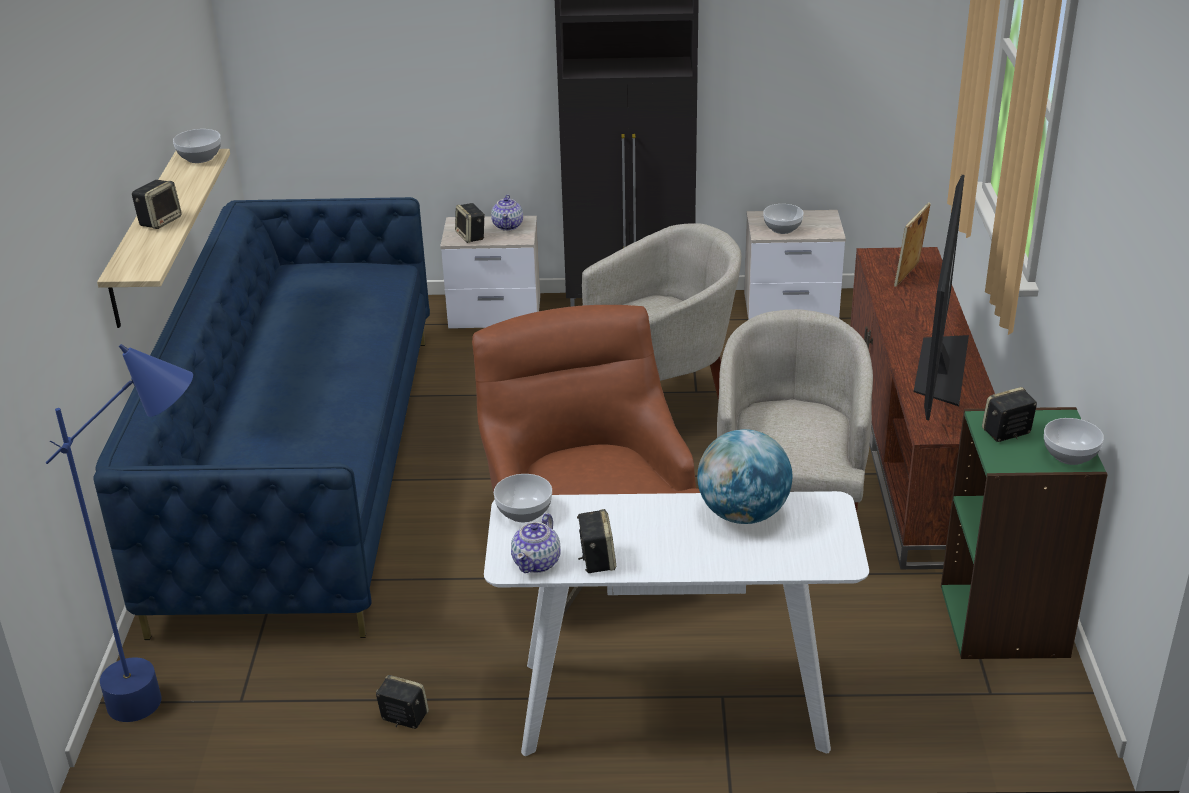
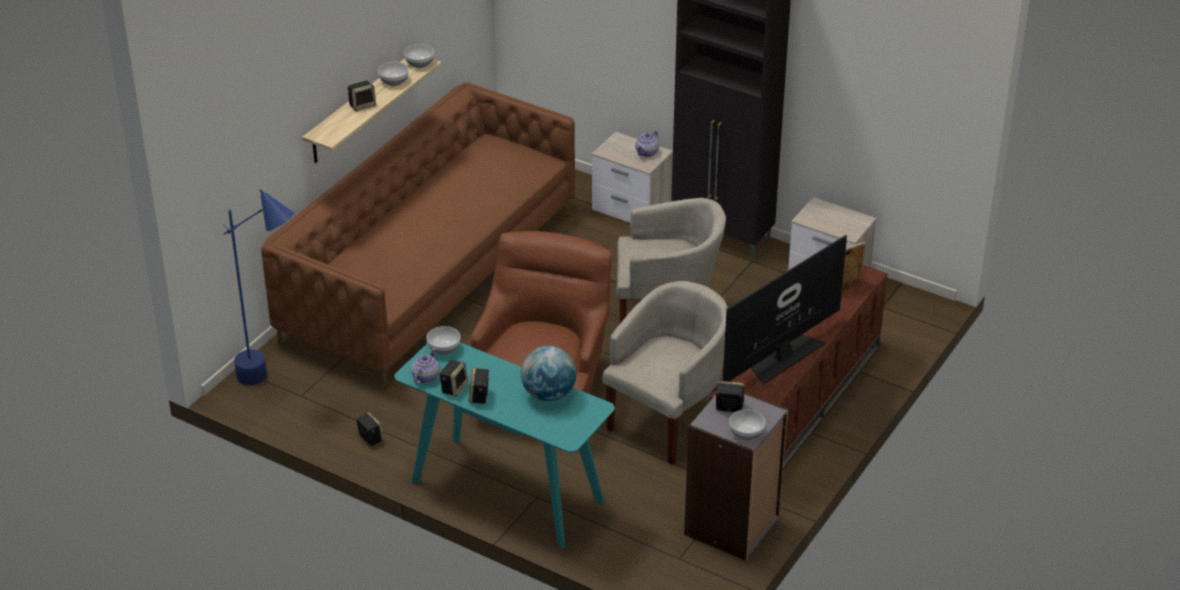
camera: 30 degrees right, 5 degrees up
blue sofa [93,197,430,640] -> brown sofa [261,83,575,389]
speaker [455,203,485,243] -> speaker moved to [469,368,490,404]
white console table [484,491,869,756] -> turquoise console table [394,343,615,548]
teapot [511,513,561,573] -> teapot turned 150 degrees clockwise [411,348,439,385]
bowl [763,204,804,234] -> bowl moved to [378,62,409,86]
green bookcase [941,407,1108,659] -> grey bookcase [684,392,788,561]

